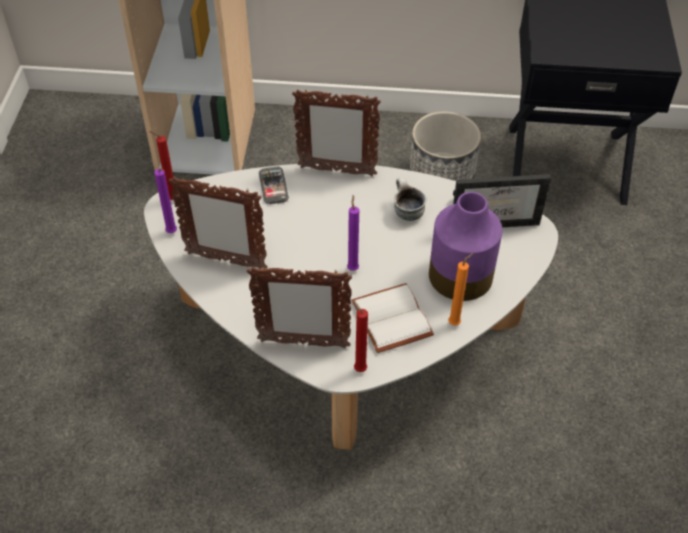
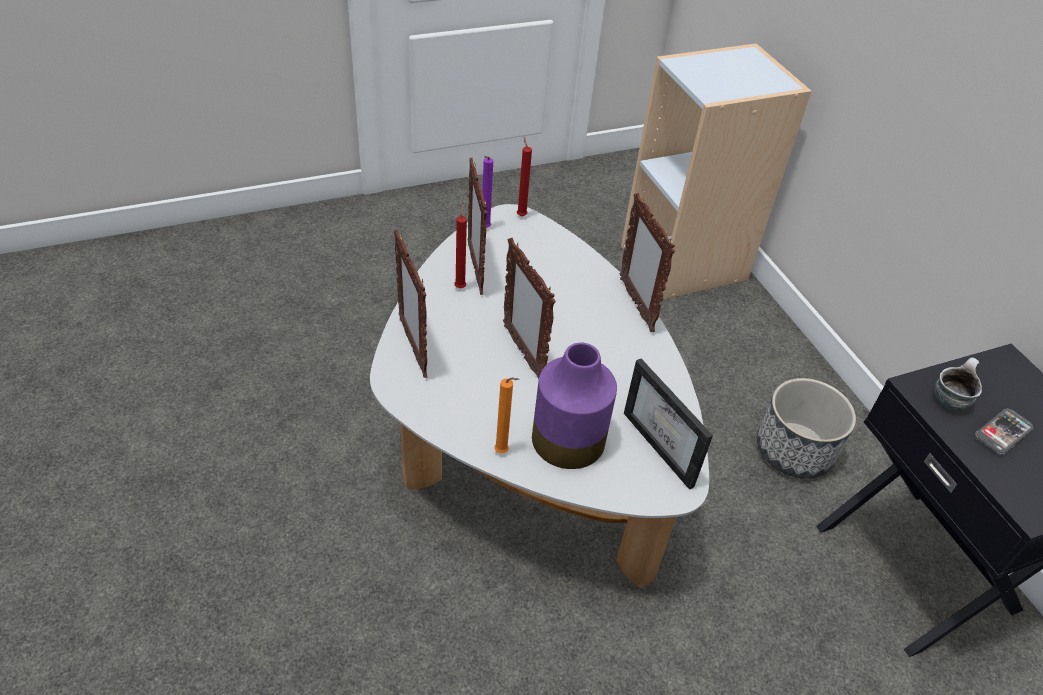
camera: 60 degrees right, 5 degrees down
phone [259,167,289,204] -> phone moved to [975,409,1033,455]
purple candle [347,195,359,271] -> picture frame [503,238,556,379]
white book [351,283,434,353] -> none
red candle [352,301,368,372] -> red candle moved to [454,204,467,288]
mug [394,177,427,221] -> mug moved to [935,358,982,410]

